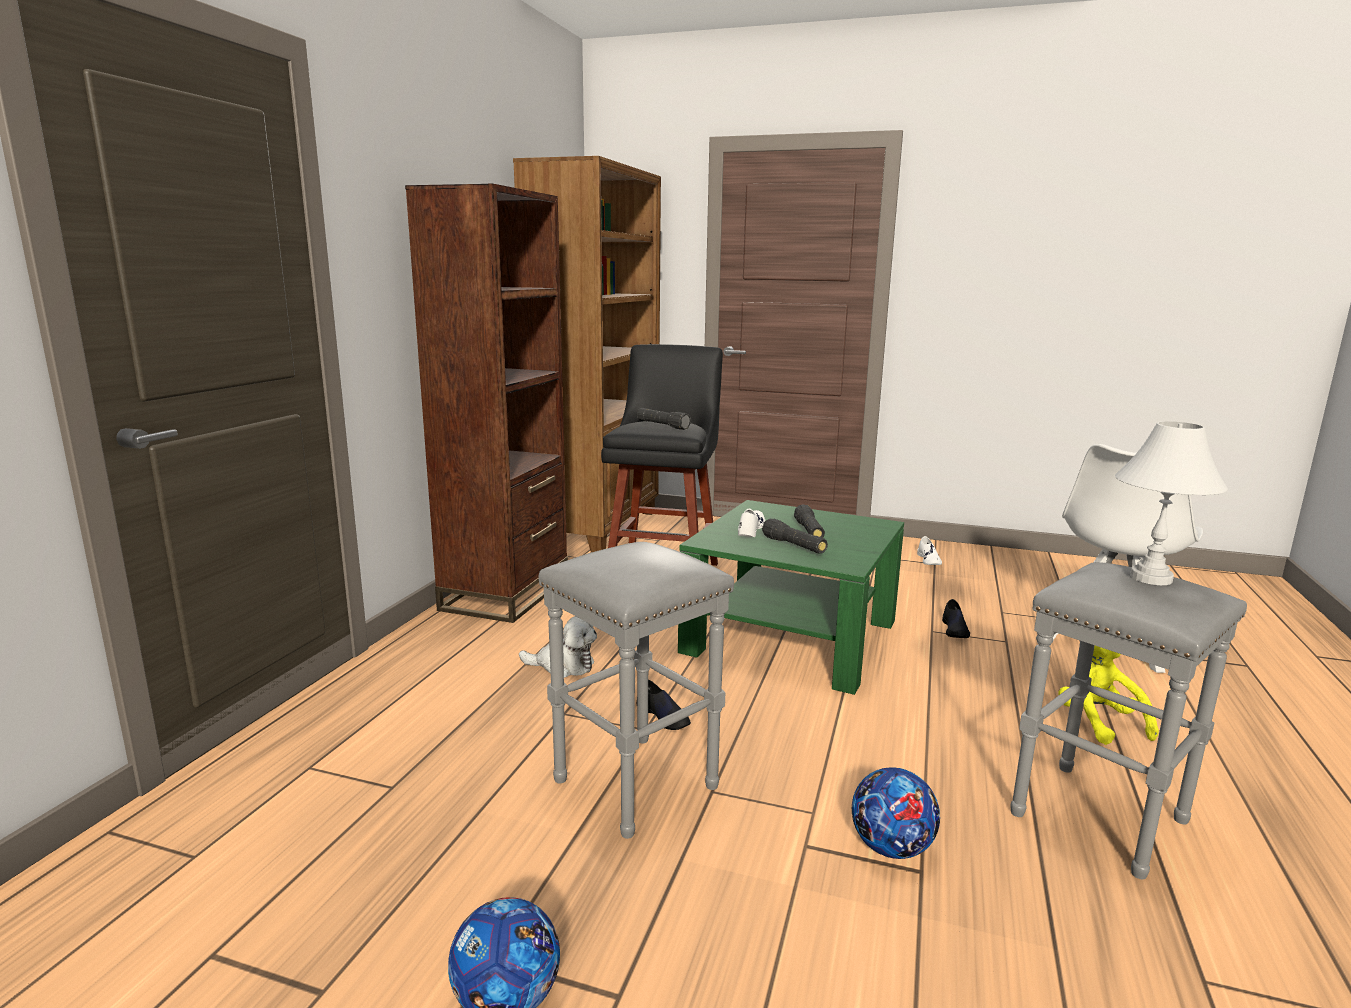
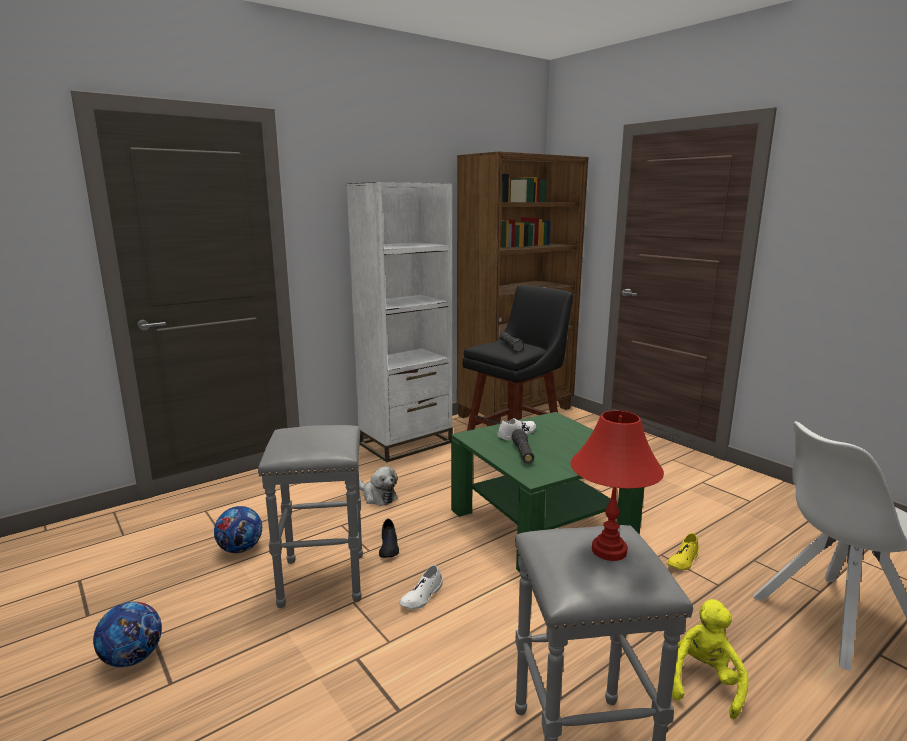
camera: 35 degrees right, 0 degrees up
brown bookcase [405,183,568,623] -> white bookcase [346,182,453,462]
black flashlight [794,504,825,538] -> none
football [852,767,940,859] -> football moved to [214,506,262,553]
white shoe [917,536,942,565] -> white shoe moved to [399,565,443,609]
black shoe [942,599,970,638] -> yellow shoe [667,533,699,570]
white table lamp [1115,421,1228,585] -> red table lamp [570,411,664,561]

